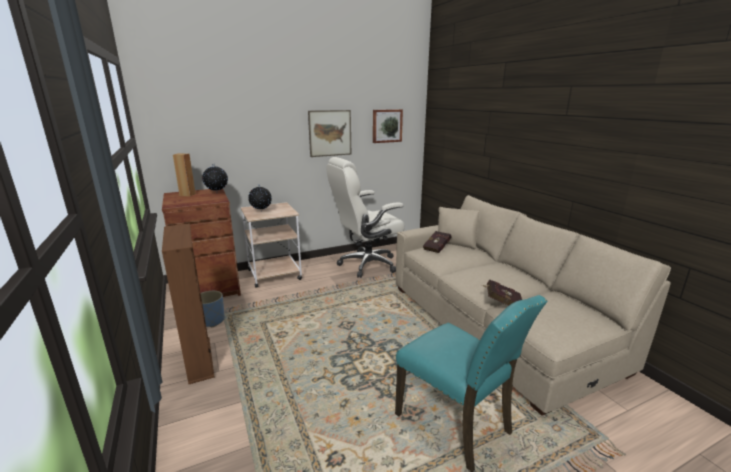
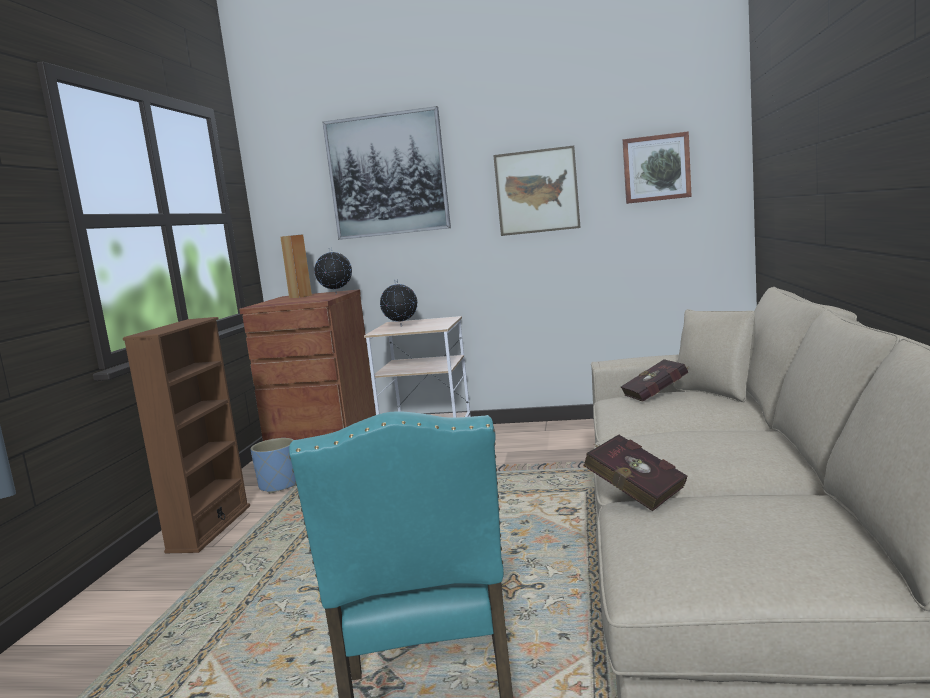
camera: 35 degrees right, 10 degrees down
white office chair [327,157,405,278] -> none
none -> picture [323,106,451,240]

